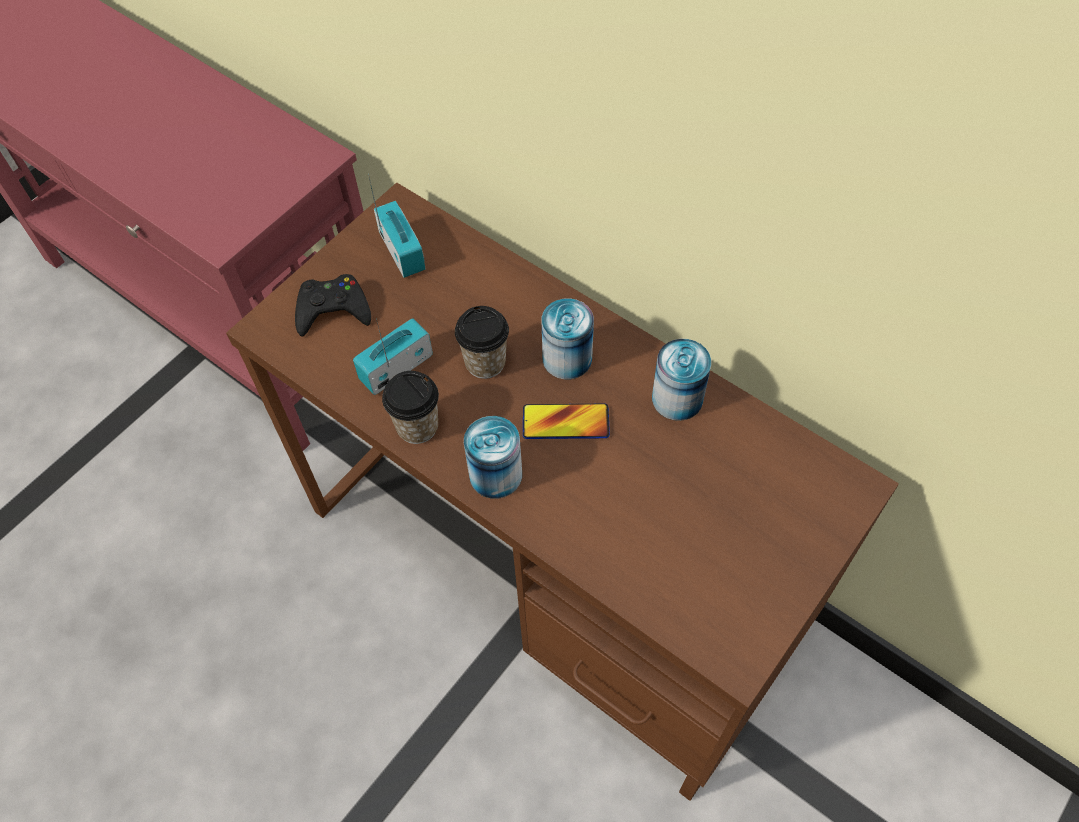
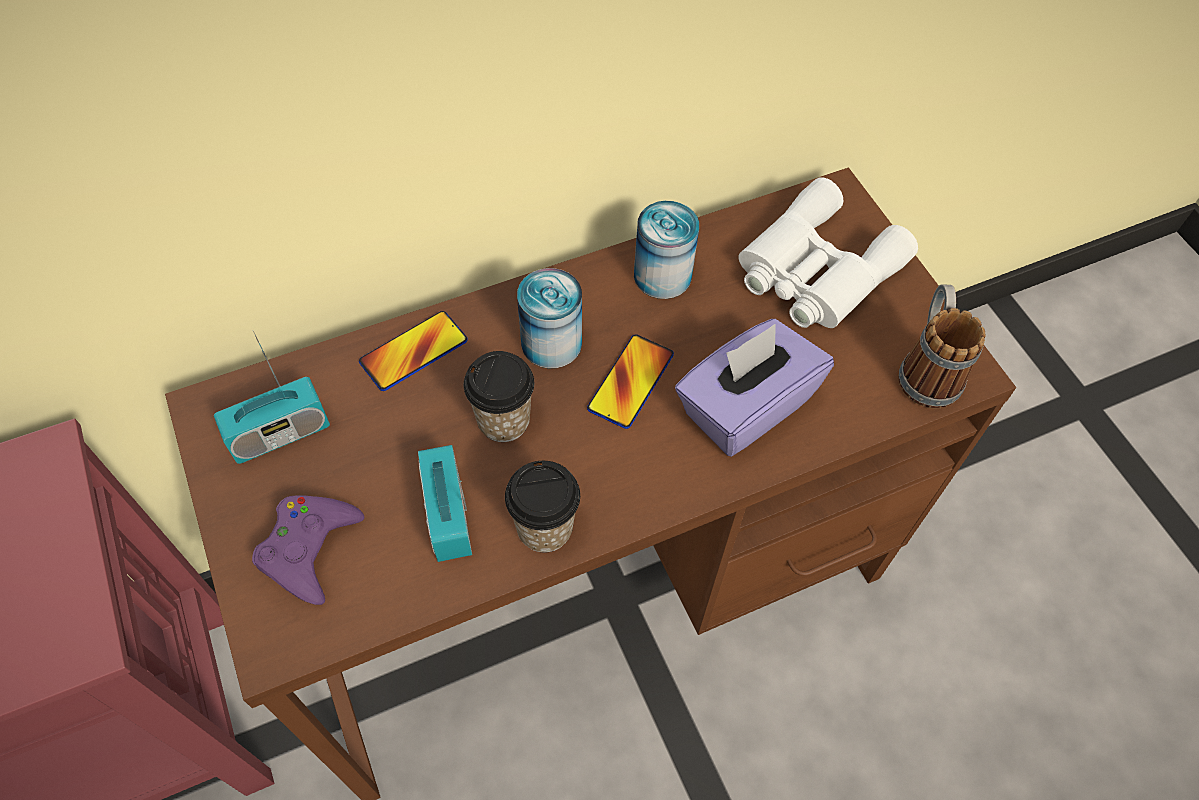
camera: 65 degrees left, 0 degrees up
black game controller [295,274,371,337] -> purple game controller [252,495,364,605]
radio [368,174,426,278] -> radio turned 150 degrees clockwise [214,331,330,464]
can [464,416,522,499] -> none
none -> phone [359,311,468,391]
none -> purple tissue box [675,319,834,457]
none -> white binoculars [738,177,918,328]
none -> mug [898,284,985,408]

